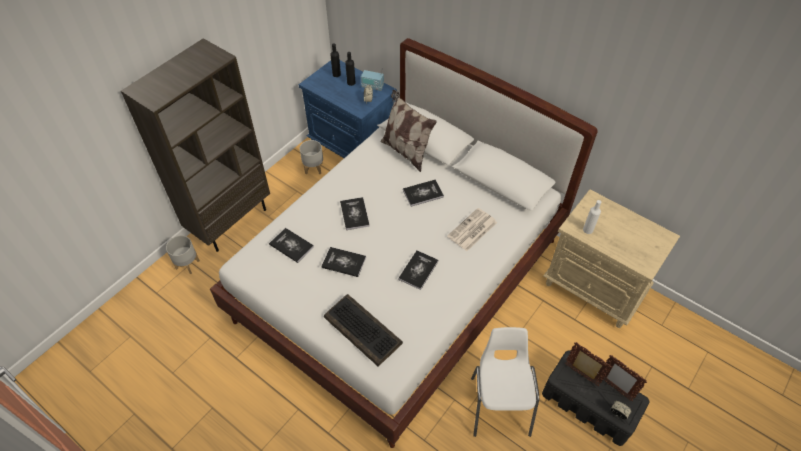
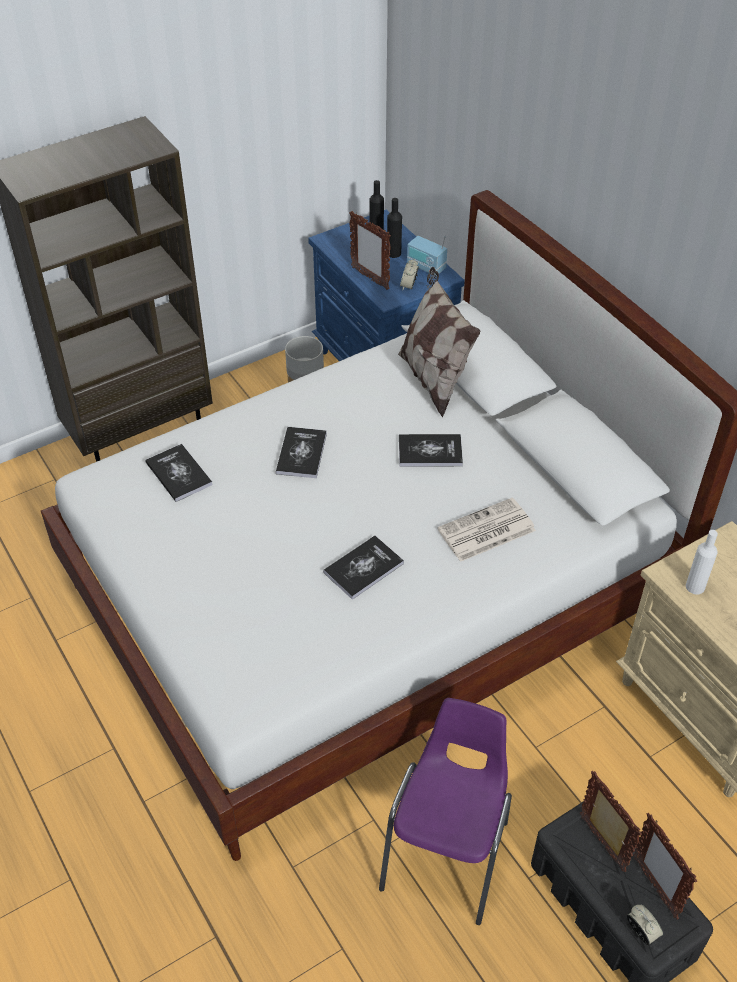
camera: 20 degrees right, 5 degrees down
grey planter [166,236,200,274] -> none
book [321,247,366,277] -> none
keyboard [324,294,403,367] -> none
white chair [471,327,539,437] -> purple chair [379,698,512,925]
none -> picture frame [349,211,391,290]

